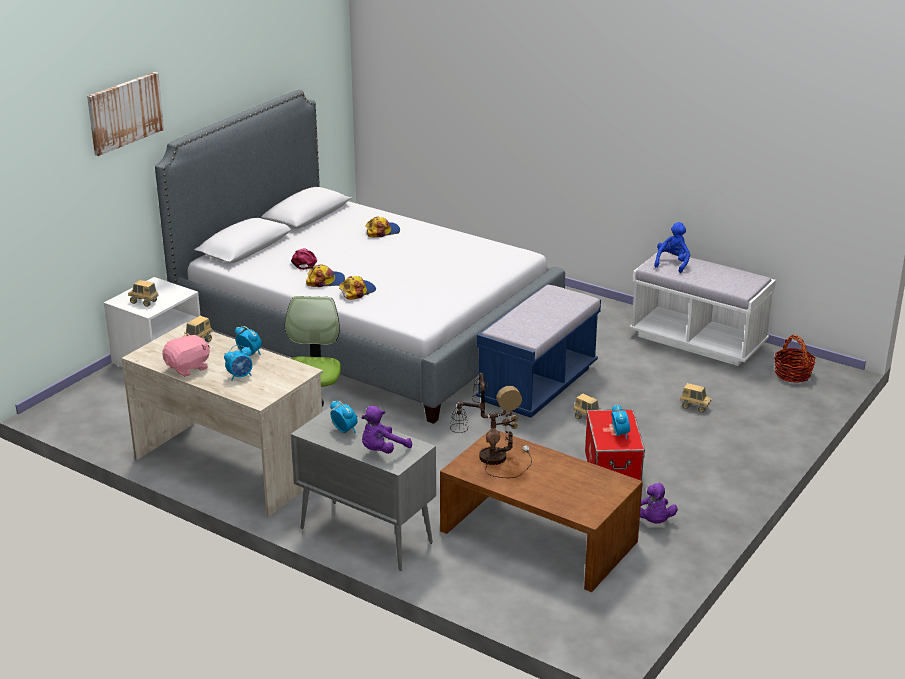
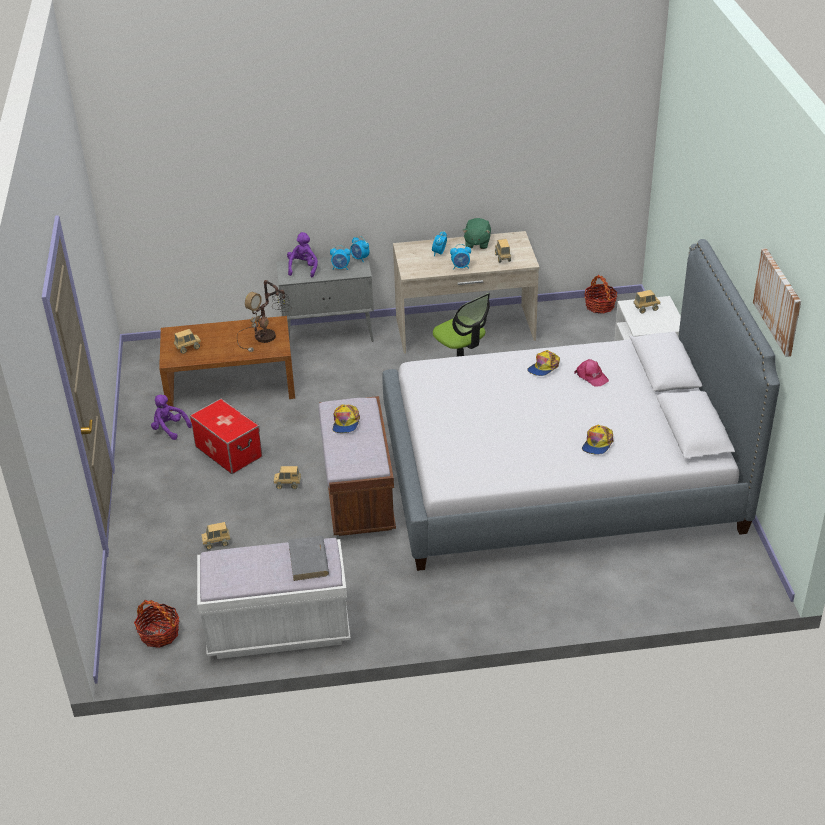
camera: 140 degrees right, 10 degrees up
picture [87,72,164,156] -> picture moved to [753,248,801,357]
pink plush toy [162,333,210,377] -> green plush toy [462,218,491,249]
cap [339,276,376,300] -> cap moved to [333,404,360,433]
blue bench [476,284,601,418] -> brown bench [318,396,396,536]
alarm clock [611,404,630,439] -> alarm clock moved to [350,236,369,262]
blue plush toy [654,222,690,273] -> grey book [288,536,329,581]
none -> toy truck [174,329,201,354]
none -> basket [584,275,617,314]

